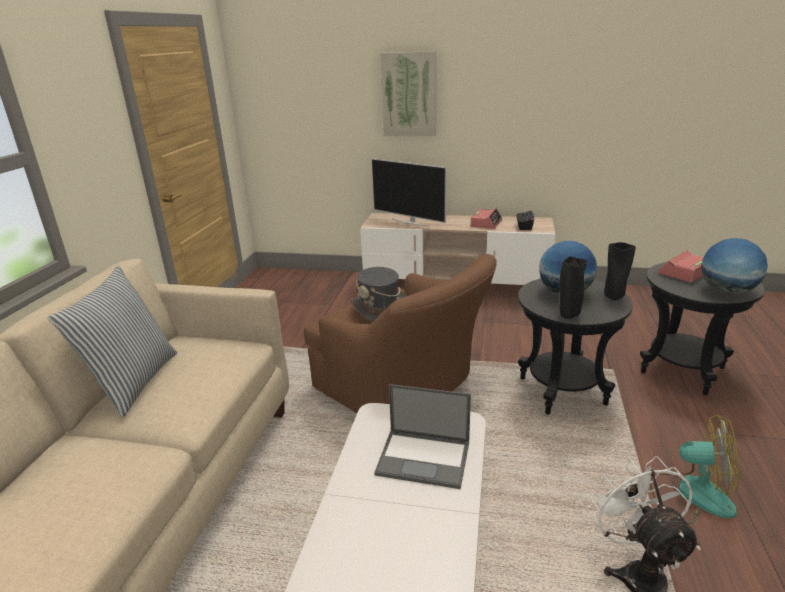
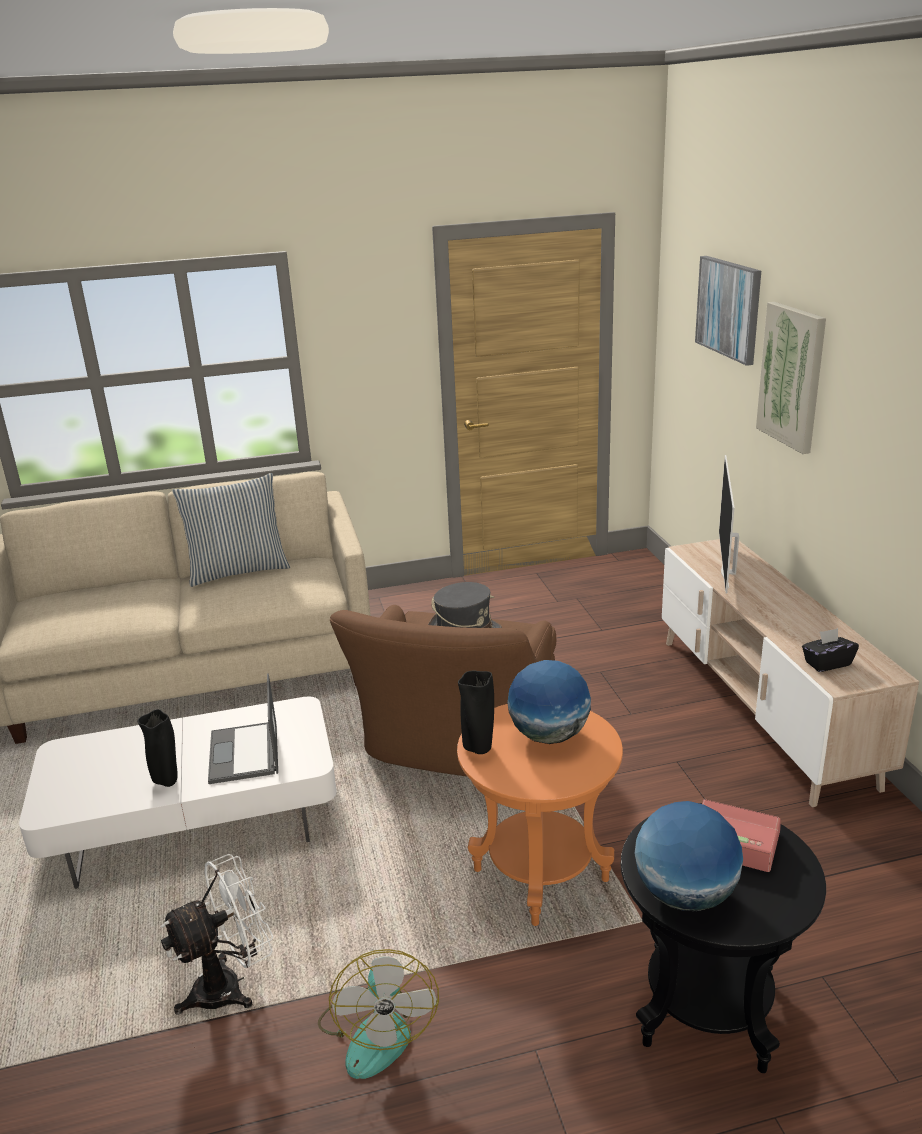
camera: 65 degrees right, 0 degrees up
alarm clock [471,208,502,229] -> none
black side table [518,279,633,414] -> orange side table [457,704,623,926]
black vase [604,242,636,300] -> black vase moved to [137,709,178,787]
none -> picture [695,256,761,366]

